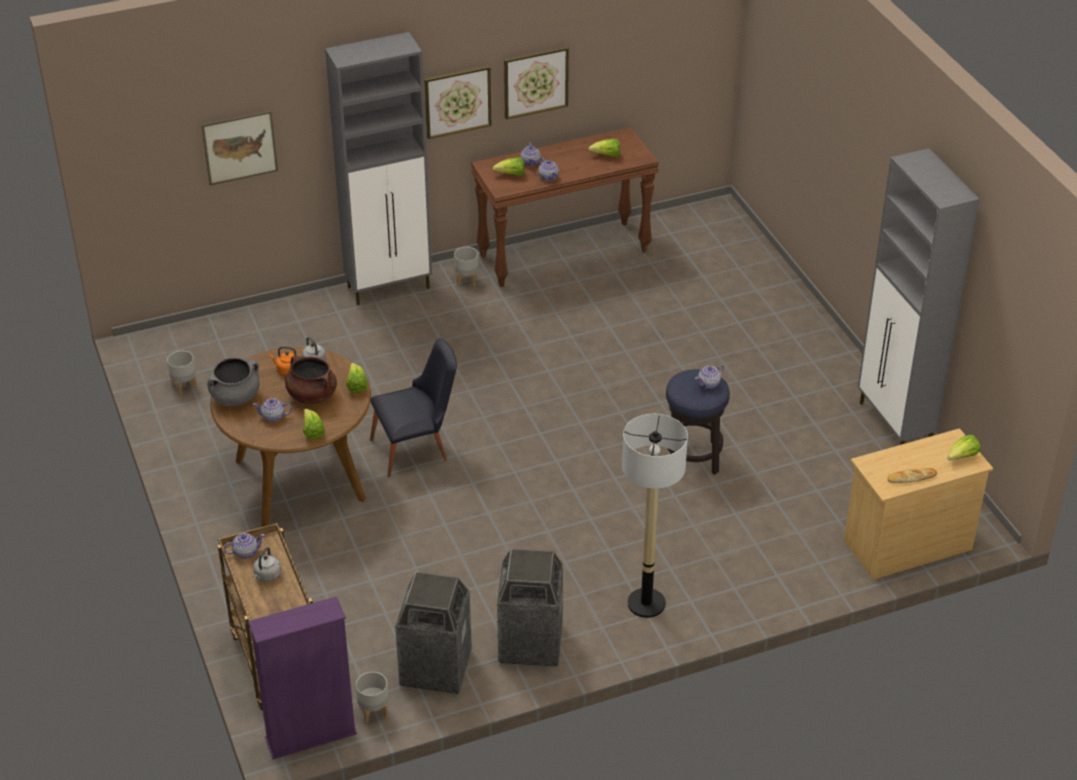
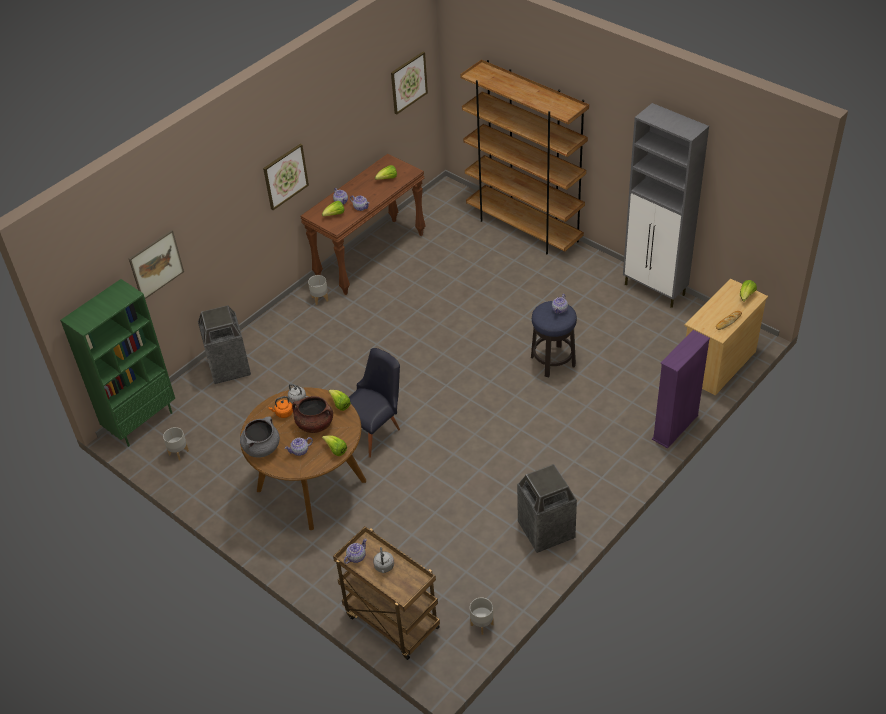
camera: 25 degrees left, 5 degrees up
purple bookcase [248,596,357,759] -> purple bookcase moved to [652,330,710,448]
grey cabinet [325,32,432,305] -> none
trash can [395,572,472,694] -> trash can moved to [198,305,251,384]
picture [504,47,569,120] -> picture moved to [391,52,428,115]
floor lamp [622,414,688,618] -> none
none -> green bookcase [60,279,175,447]
none -> brown bookcase [460,59,589,254]

